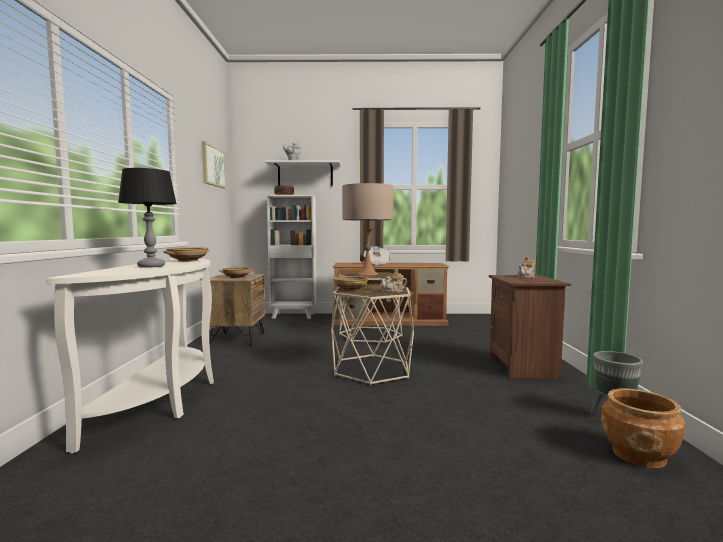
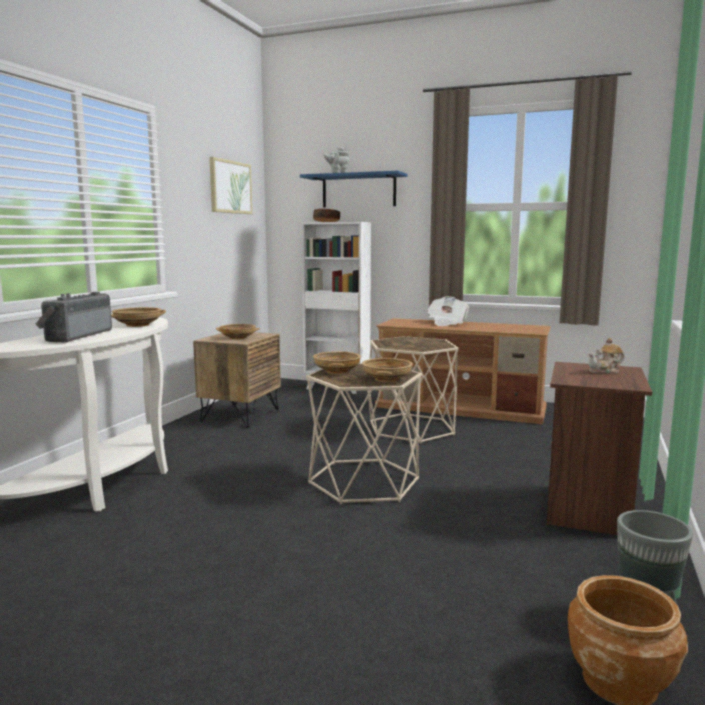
camera: 20 degrees right, 5 degrees up
black table lamp [118,168,177,267] -> radio [36,292,112,343]
white shelf [265,160,341,186] -> blue shelf [300,171,408,207]
beige table lamp [342,183,393,275] -> none
teapot [380,269,407,292] -> beige bowl [362,358,413,382]

